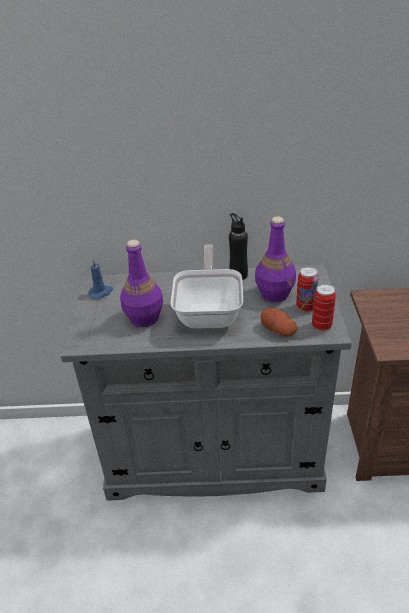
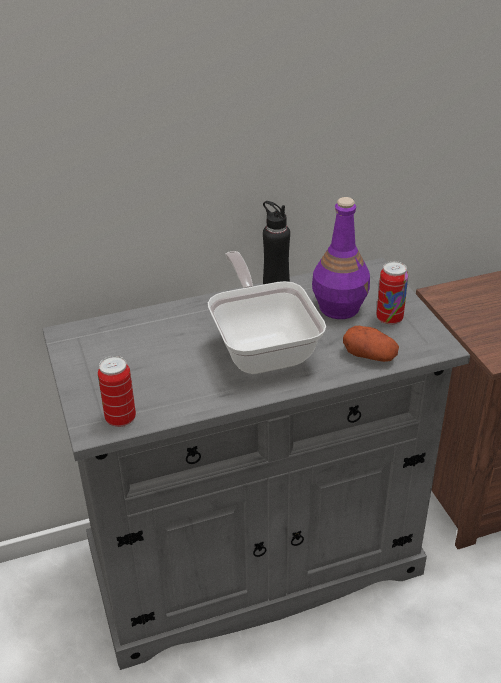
camera: 20 degrees left, 0 degrees up
blue candle [89,259,113,299] -> none
purple bottle [120,240,163,327] -> none
can [312,284,336,331] -> can moved to [98,356,136,427]

